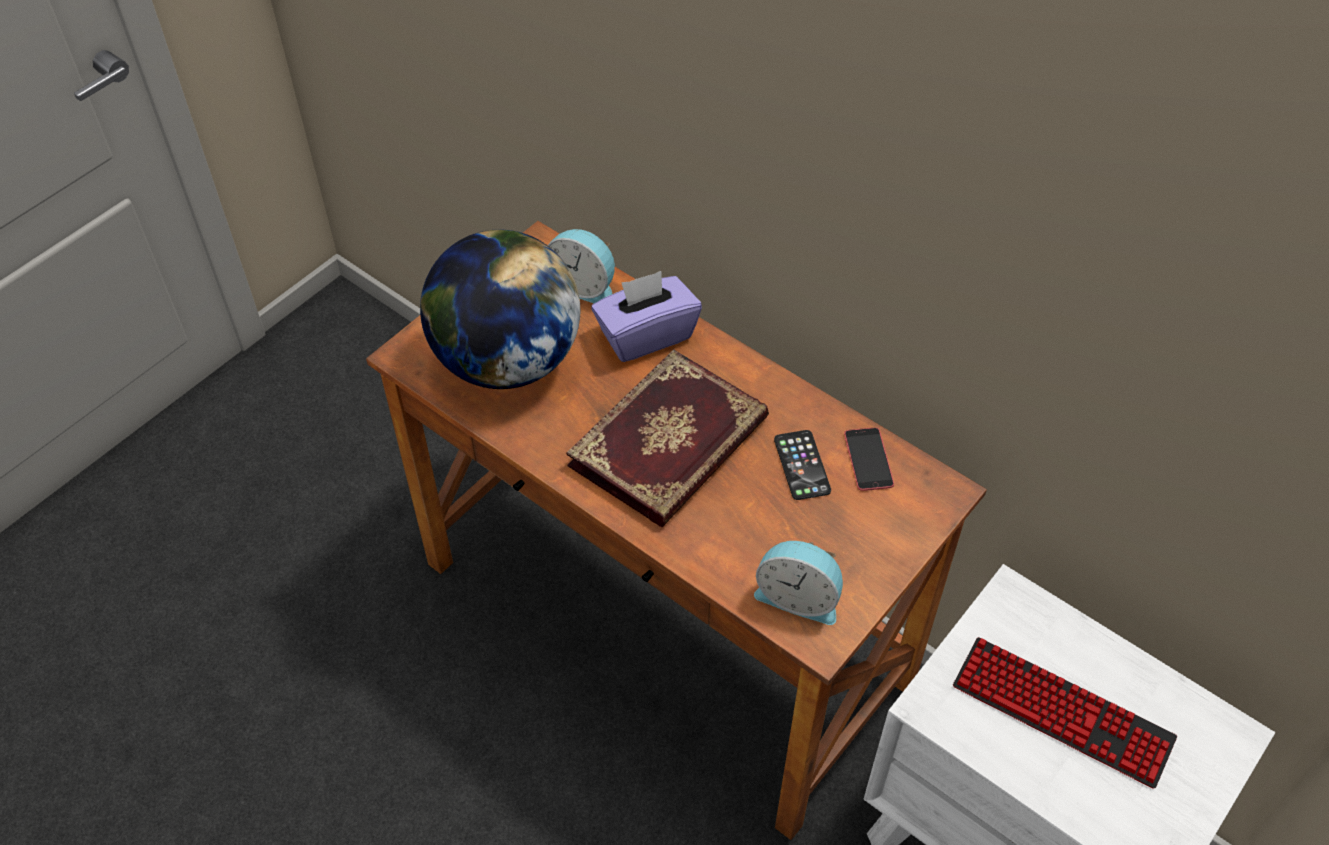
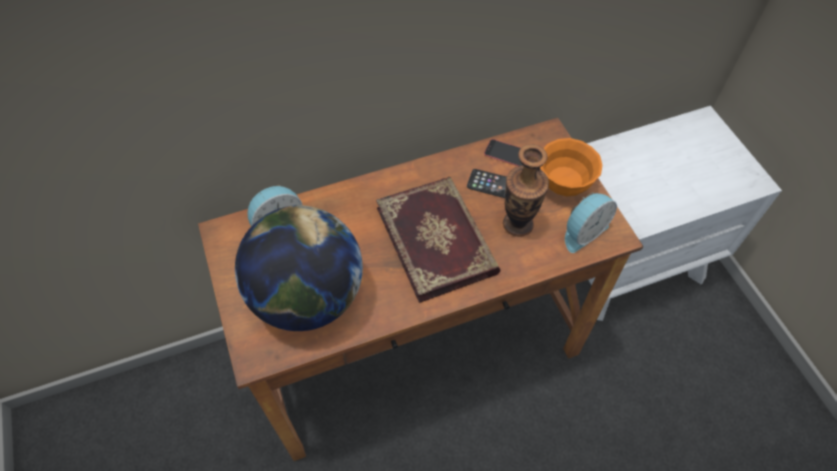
camera: 60 degrees left, 5 degrees up
purple tissue box [591,271,702,362] -> none
keyboard [953,637,1177,789] -> none
none -> vase [503,144,549,237]
none -> orange bowl [540,138,602,196]

